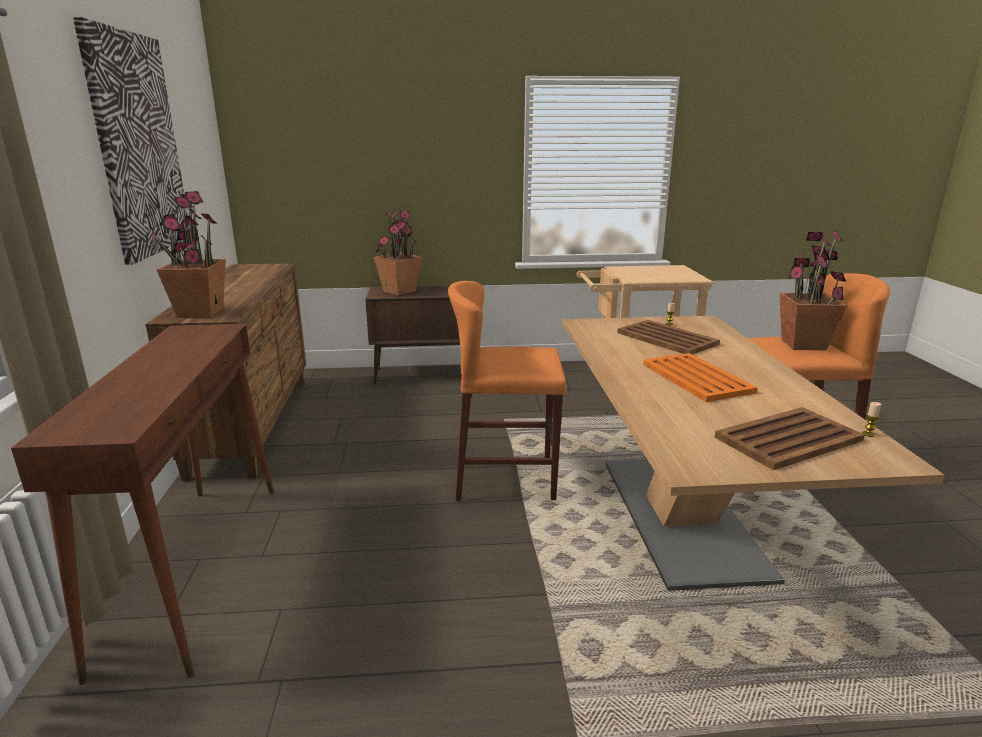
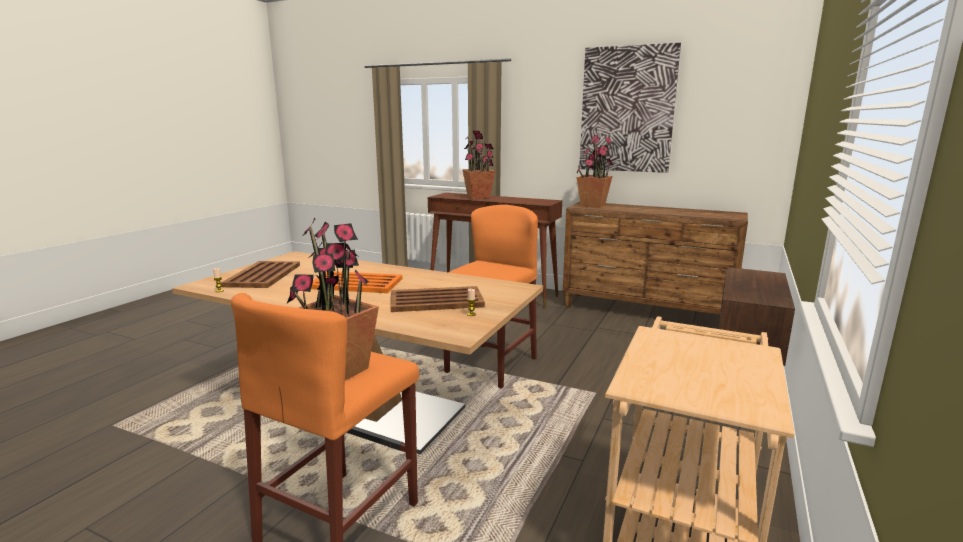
camera: 120 degrees right, 5 degrees down
potted plant [374,207,422,295] -> potted plant moved to [462,131,495,199]

